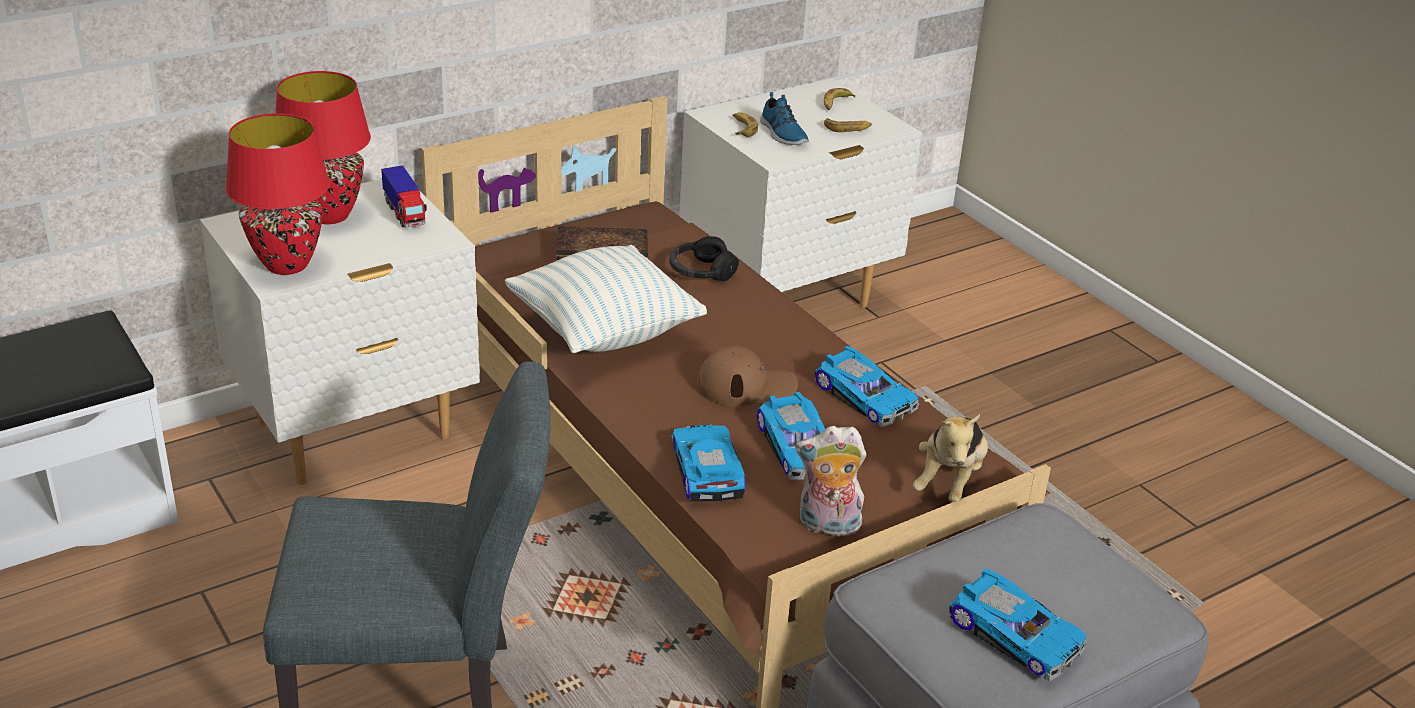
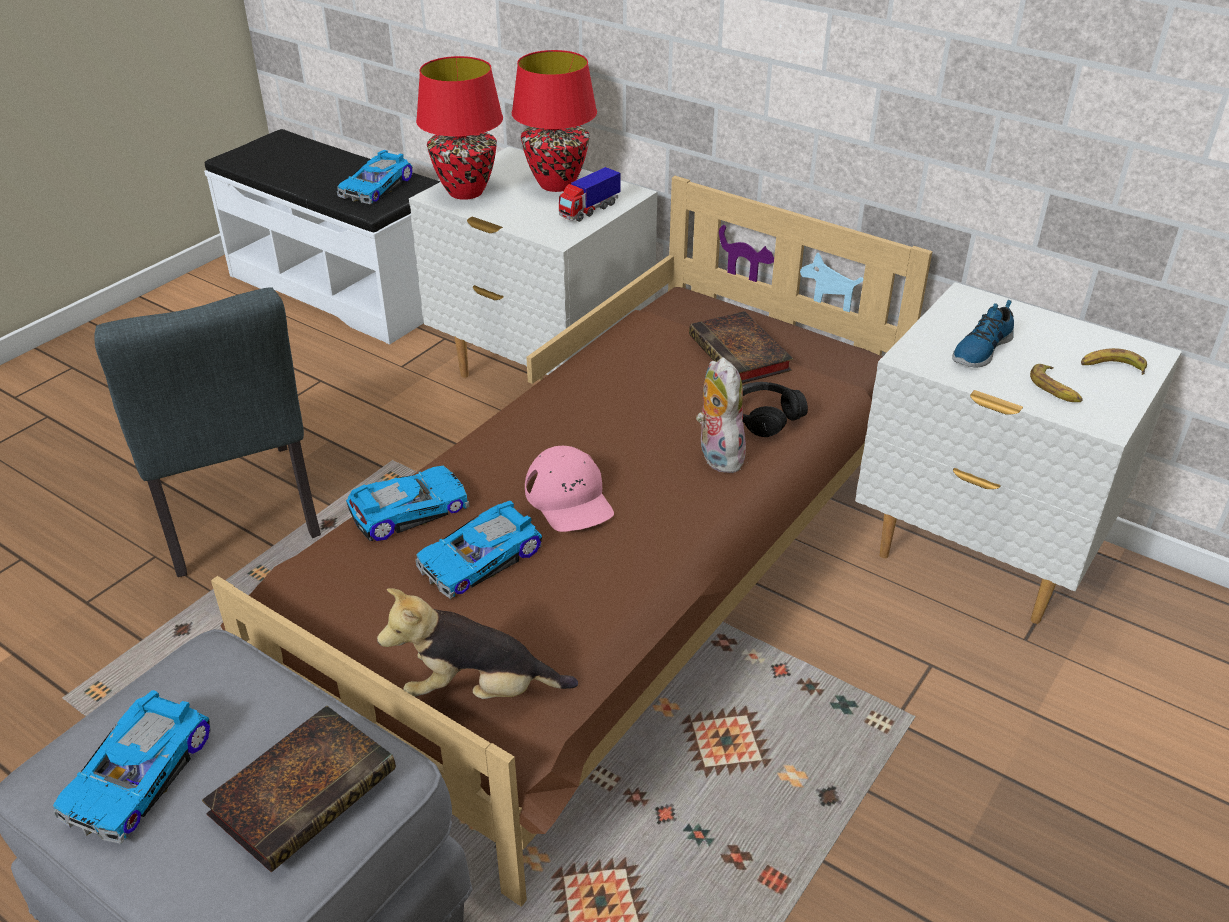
camera: 70 degrees right, 5 degrees up
pillow [505,245,707,353] -> none
brown cap [697,345,798,406] -> pink cap [525,446,614,532]
banana [733,112,758,137] -> none
plush toy [795,426,866,536] -> plush toy moved to [696,357,746,473]
toy car [815,346,919,427] -> toy car moved to [337,150,412,204]
none -> book [202,706,396,872]

